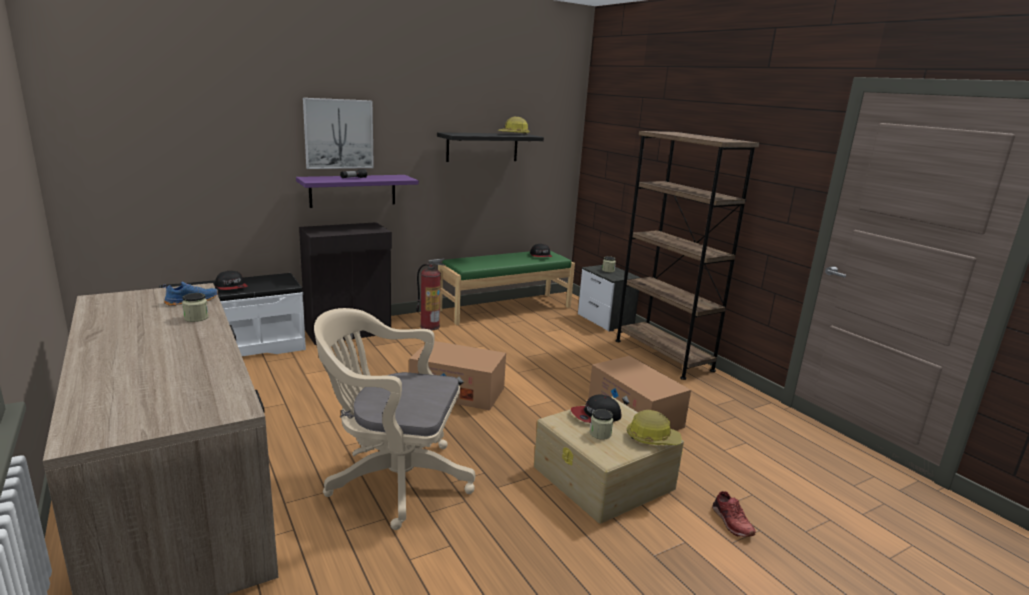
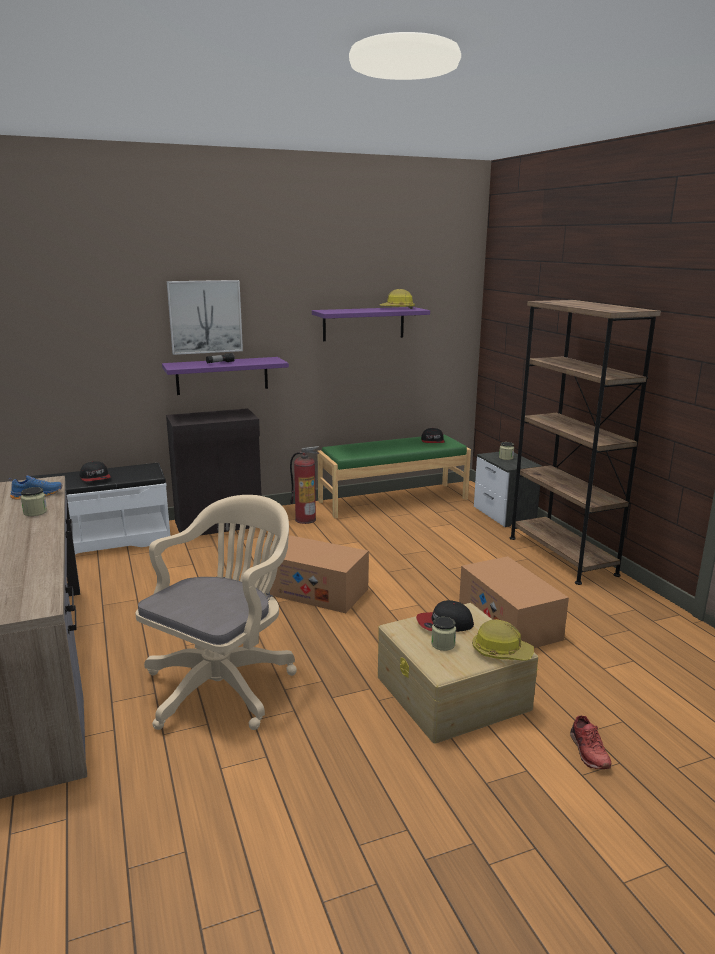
camera: 10 degrees right, 0 degrees up
beige office chair [314,308,475,530] -> beige office chair turned 105 degrees clockwise [136,495,297,730]
black shelf [437,132,544,162] -> purple shelf [312,307,430,341]

